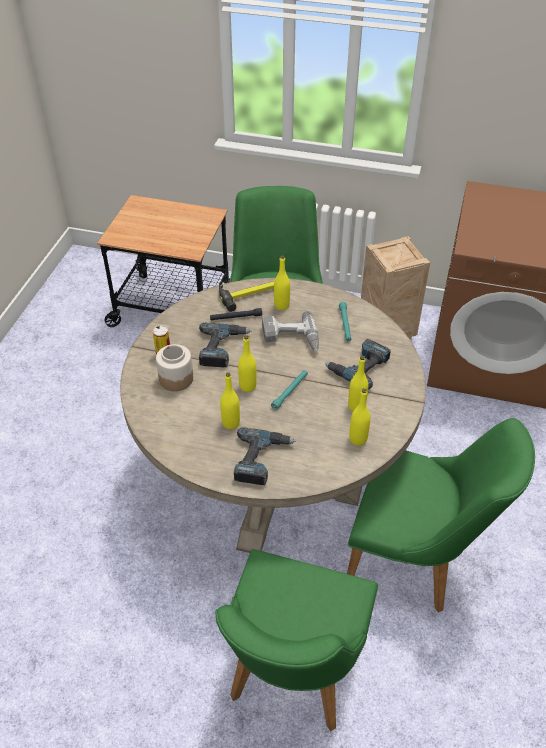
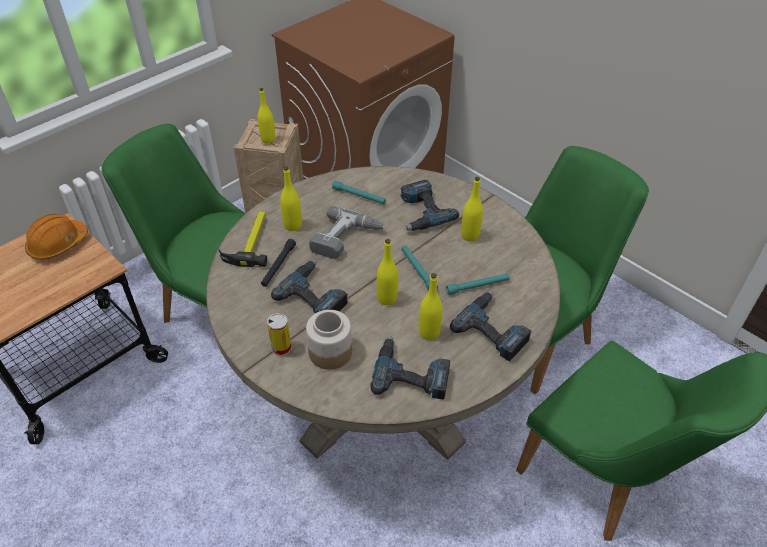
camera: 60 degrees left, 0 degrees up
yellow bottle [349,389,370,446] -> yellow bottle moved to [258,88,275,144]
none -> orange hard hat [25,214,88,260]
none -> power drill [370,336,450,400]
none -> turquoise flashlight [446,273,510,295]

